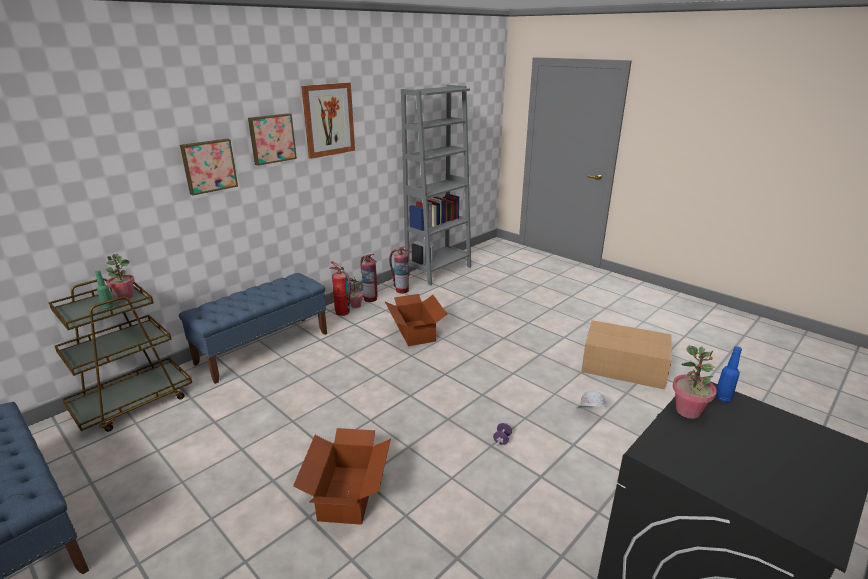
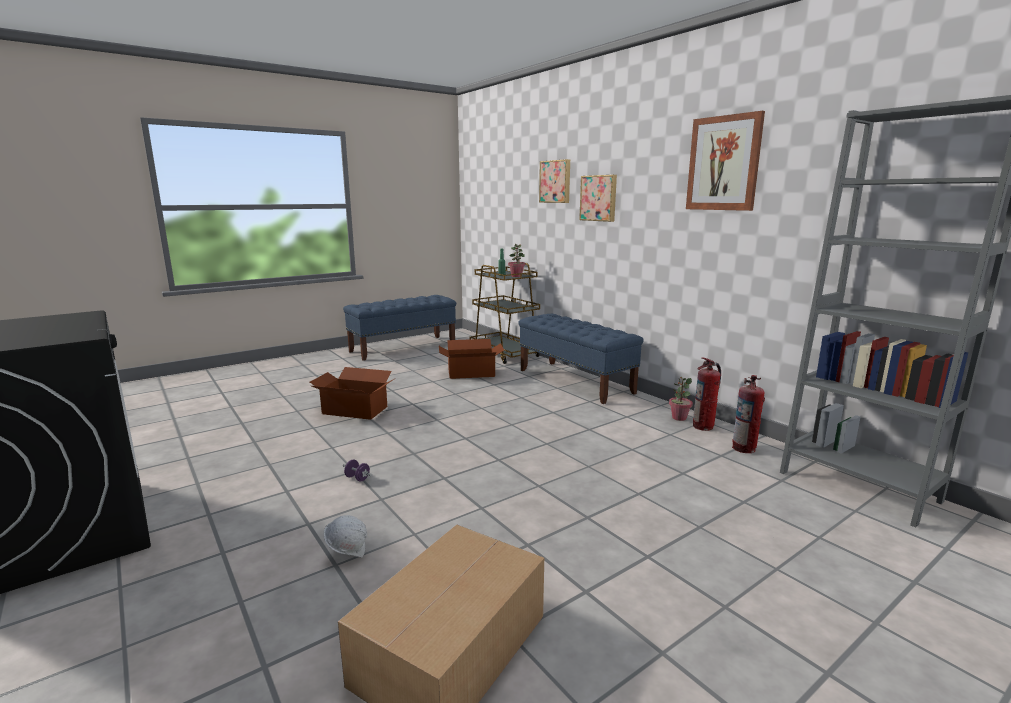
camera: 100 degrees right, 10 degrees down
picture [248,113,297,166] -> picture moved to [539,159,570,203]
fire extinguisher [329,261,351,316] -> none
cardboard box [384,294,447,346] -> cardboard box moved to [439,339,504,379]
potted plant [673,345,717,419] -> none
blue bottle [716,346,742,402] -> none

